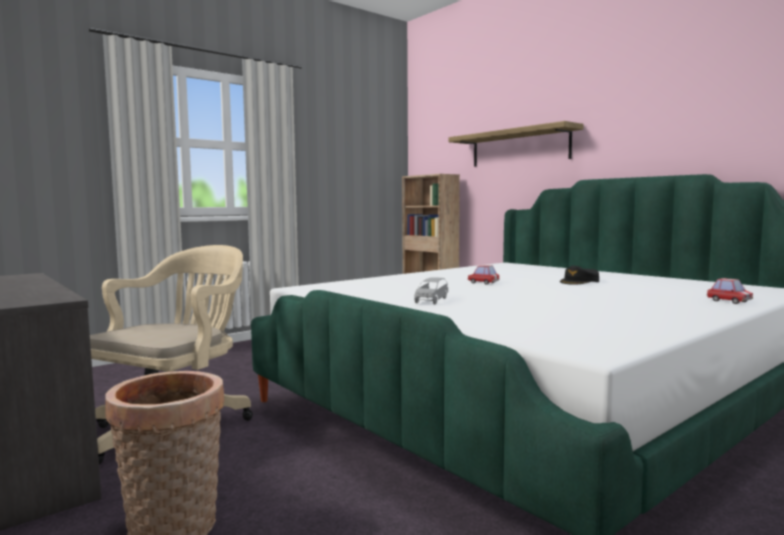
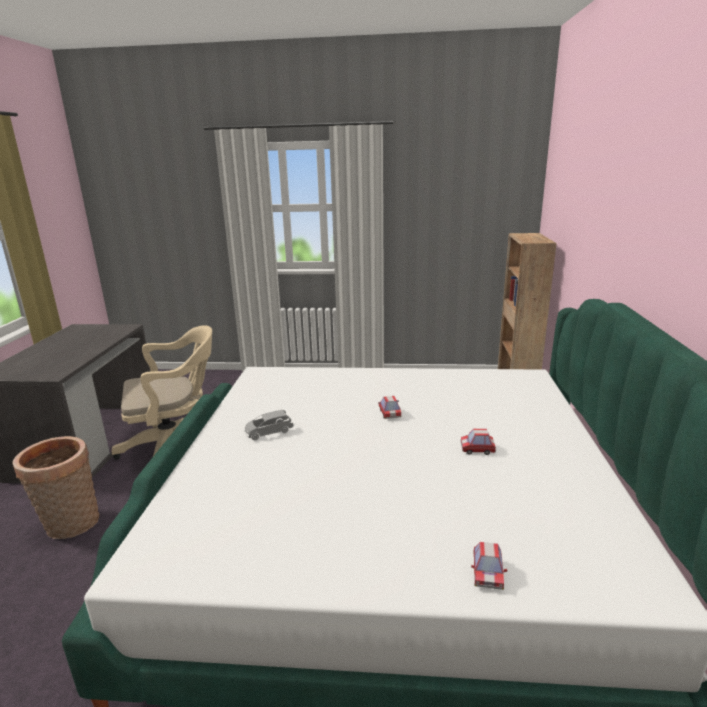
camera: 45 degrees right, 15 degrees up
shelf [448,121,584,167] -> none
black cap [560,266,599,285] -> toy car [461,429,496,455]

